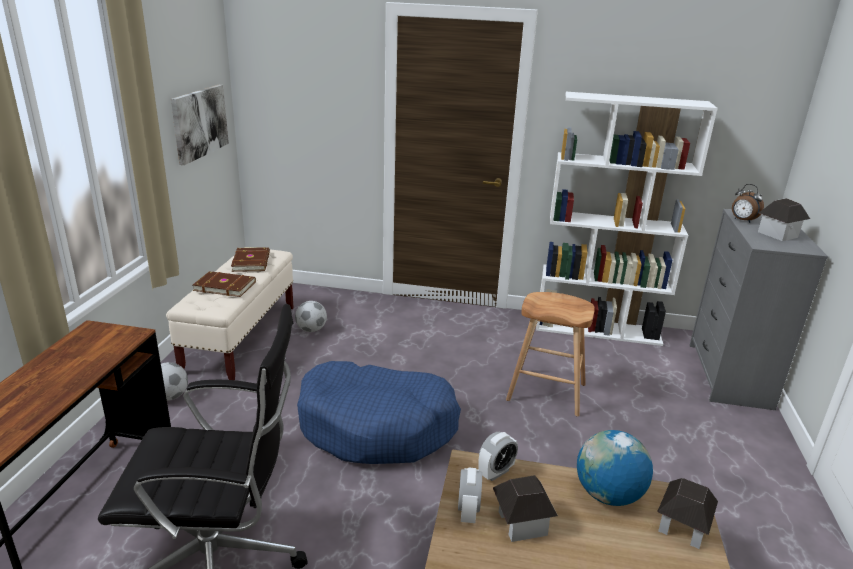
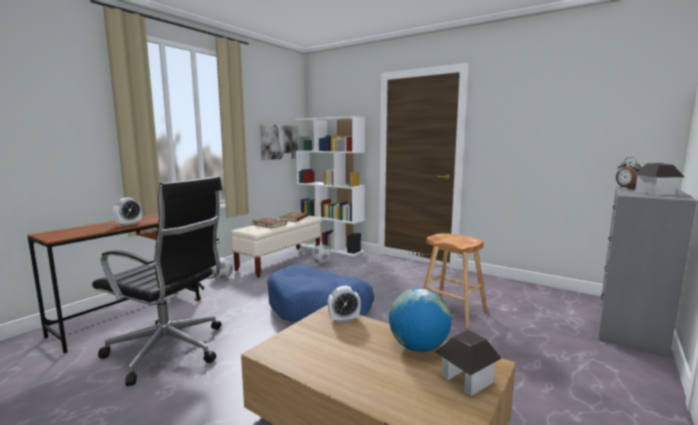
camera: 25 degrees right, 15 degrees down
alarm clock [458,467,482,523] -> alarm clock moved to [113,197,142,226]
toy house [493,475,558,542] -> none
white bookcase [536,92,718,346] -> white bookcase moved to [295,116,365,257]

